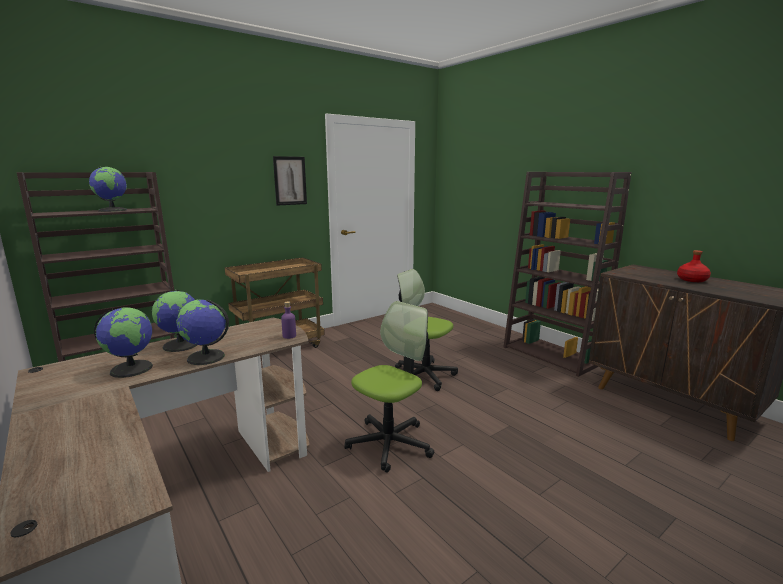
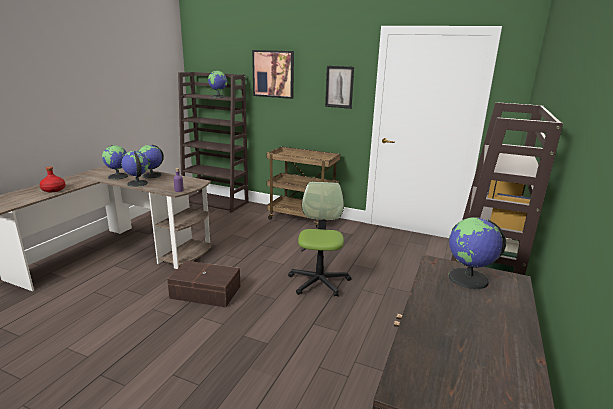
camera: 60 degrees right, 5 degrees up
office chair [345,301,434,473] -> brown storage box [167,261,240,307]
red bottle [677,250,711,282] -> red bottle moved to [40,167,66,192]
none -> picture [252,50,294,99]
none -> globe [448,217,506,289]

